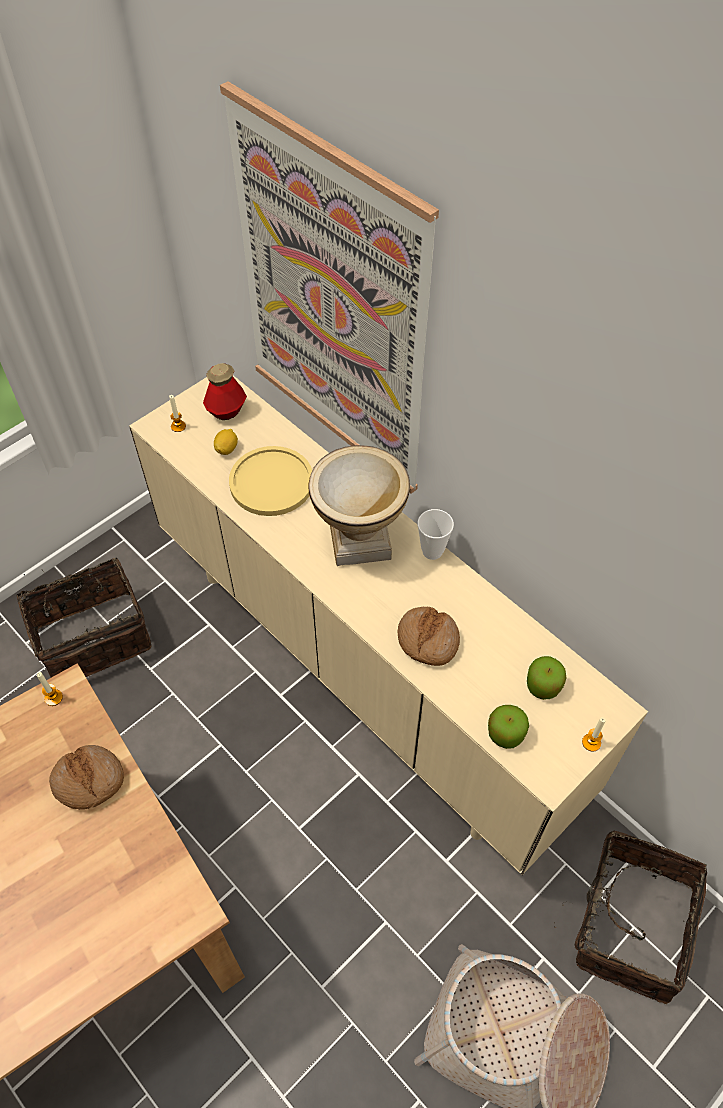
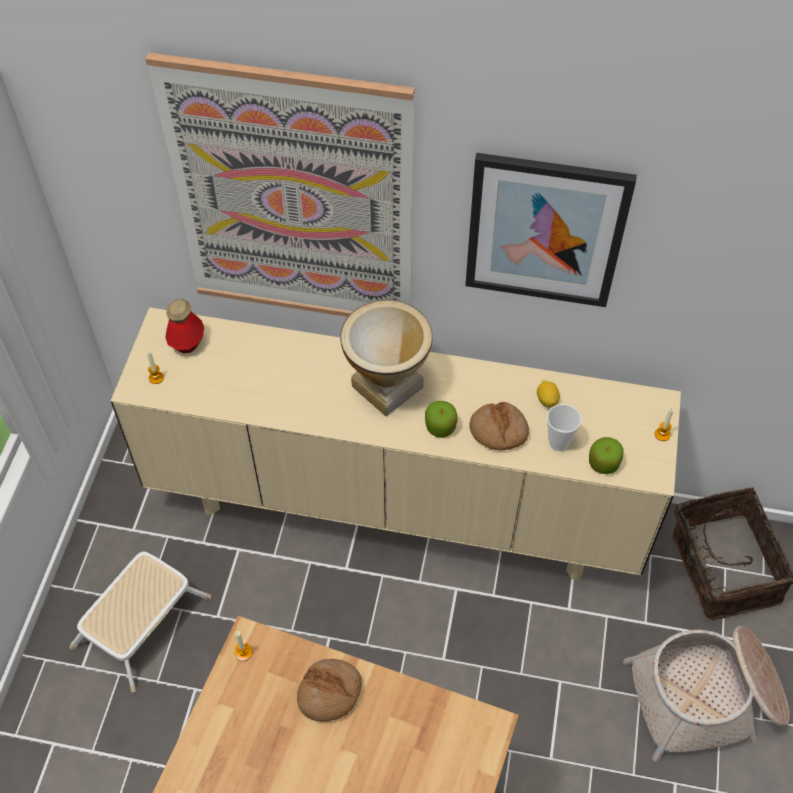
camera: 35 degrees left, 0 degrees up
basket [17,558,152,677] -> beige step ladder [70,552,211,692]
lemon [214,429,238,455] -> lemon moved to [537,380,560,407]
yellow plate [229,446,312,516] -> none
cup [417,509,454,560] -> cup moved to [547,404,581,451]
apple [527,656,566,700] -> apple moved to [425,401,458,438]
none -> picture [465,153,637,307]

